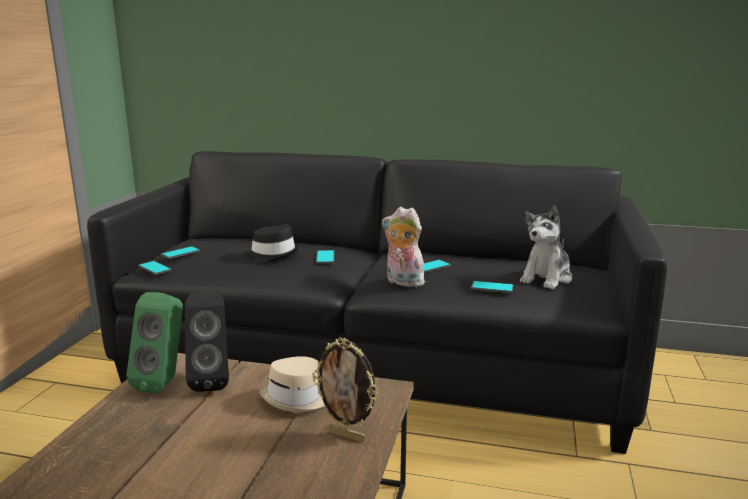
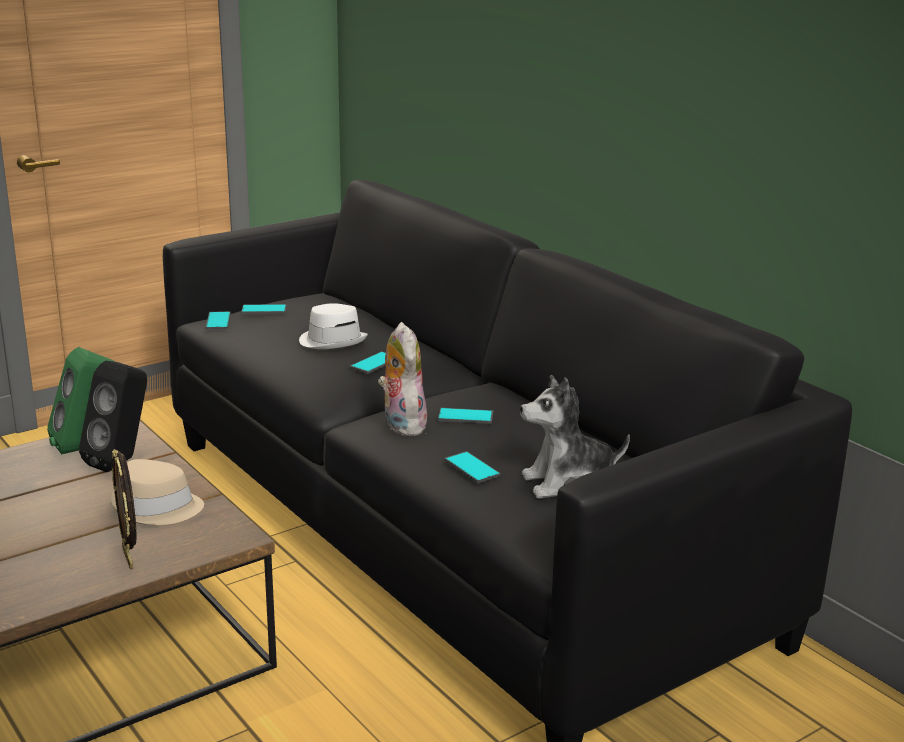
camera: 40 degrees right, 5 degrees up
black hat [245,225,300,261] -> white hat [299,303,368,349]

